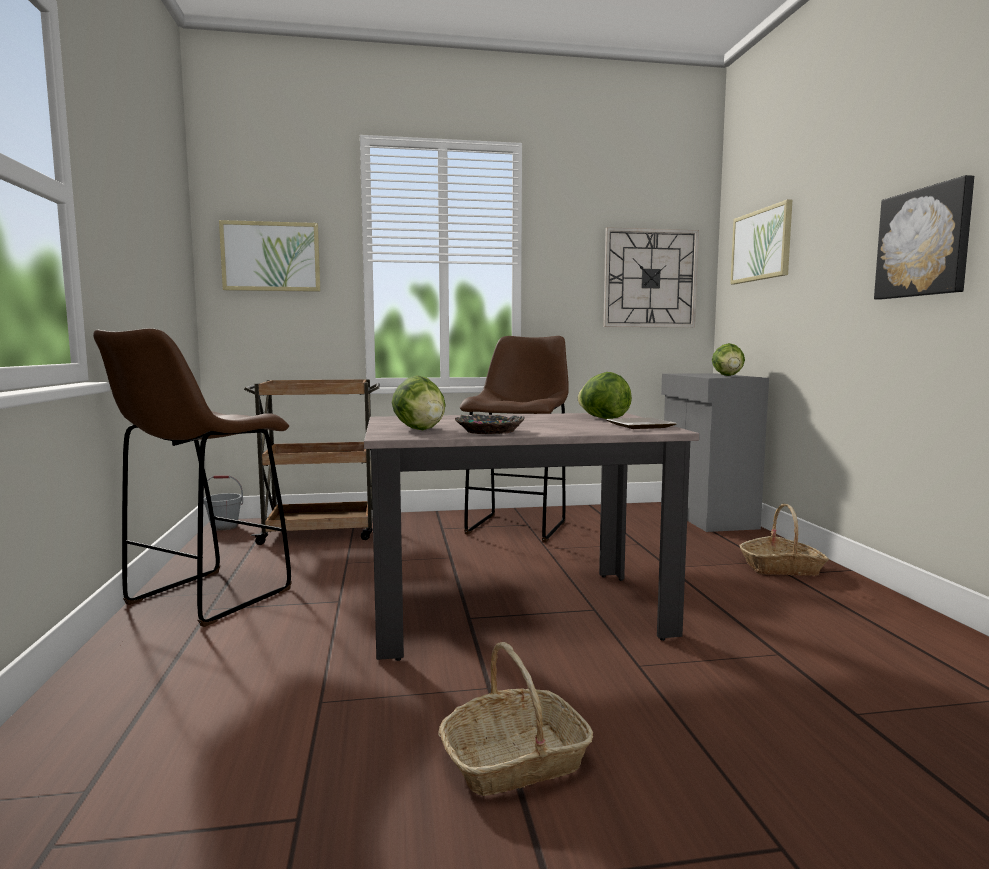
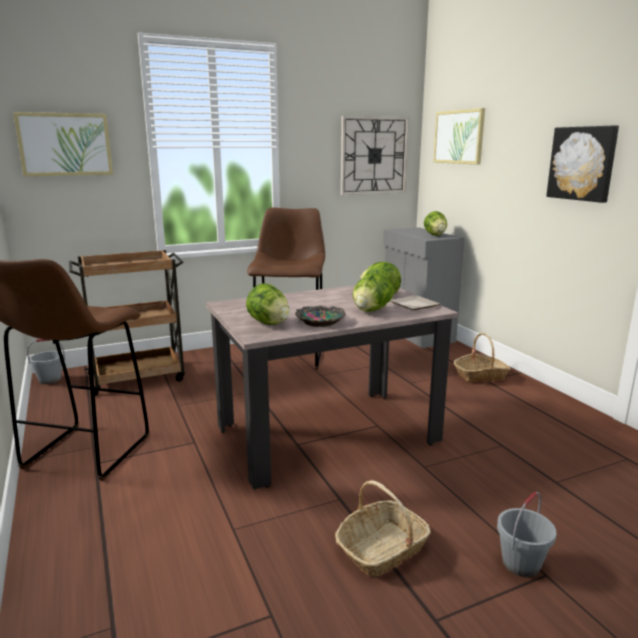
camera: 15 degrees left, 10 degrees up
none -> lettuce [353,273,394,312]
none -> grey bucket [497,492,556,577]

